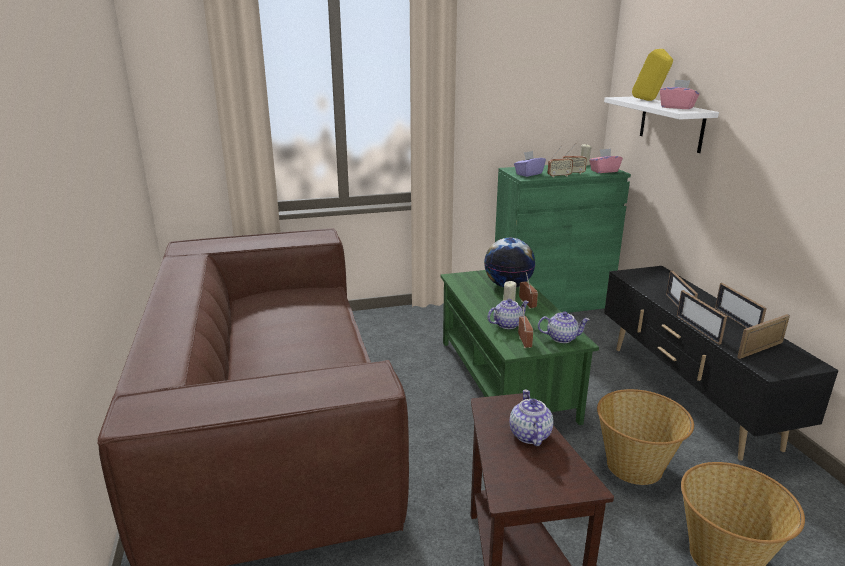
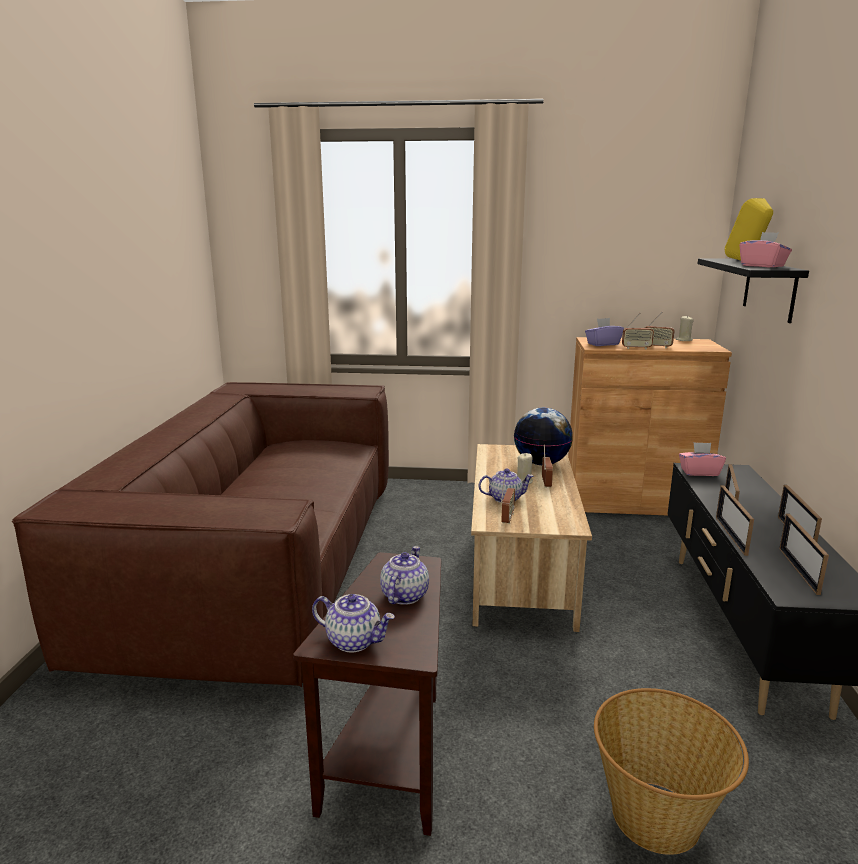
camera: 20 degrees right, 5 degrees down
green coffee table [440,270,599,425] -> beige coffee table [471,444,592,632]
green cabinet [495,165,631,313] -> brown cabinet [568,337,732,516]
teapot [538,311,590,343] -> teapot moved to [312,594,395,653]
pink tissue box [589,149,623,173] -> pink tissue box moved to [679,442,726,476]
basket [597,389,694,485] -> none
white shelf [604,96,719,153] -> black shelf [698,258,809,323]
picture frame [737,314,790,359] -> picture frame turned 75 degrees counterclockwise [779,513,829,595]

